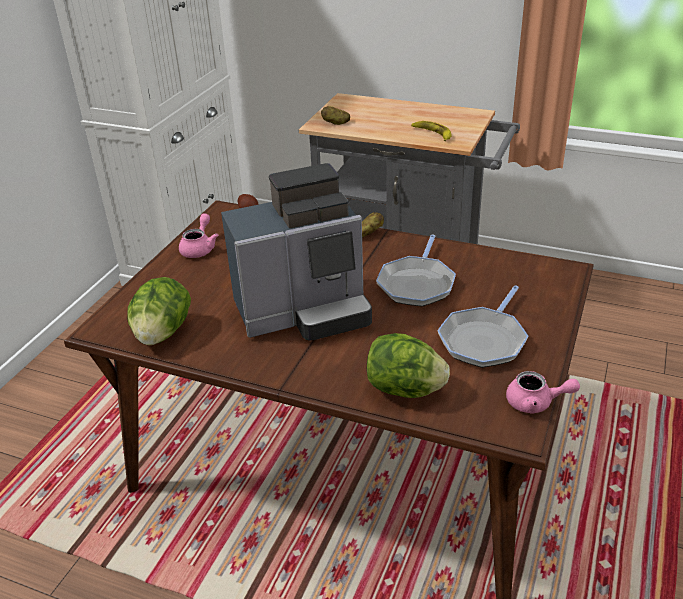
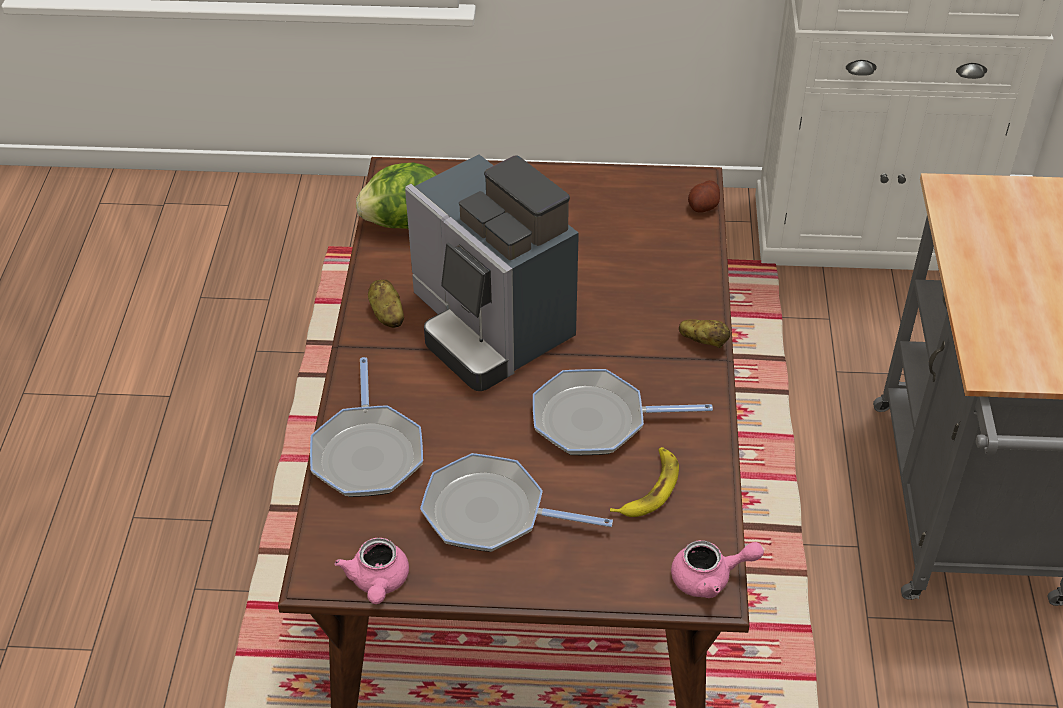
camera: 70 degrees right, 10 degrees up
pink teapot [179,213,218,258] -> pink teapot moved to [671,540,764,598]
potato [321,106,350,125] -> potato moved to [368,279,404,328]
lettuce [367,333,450,398] -> frying pan [310,357,423,497]
banana [411,121,452,141] -> banana moved to [610,447,679,517]

